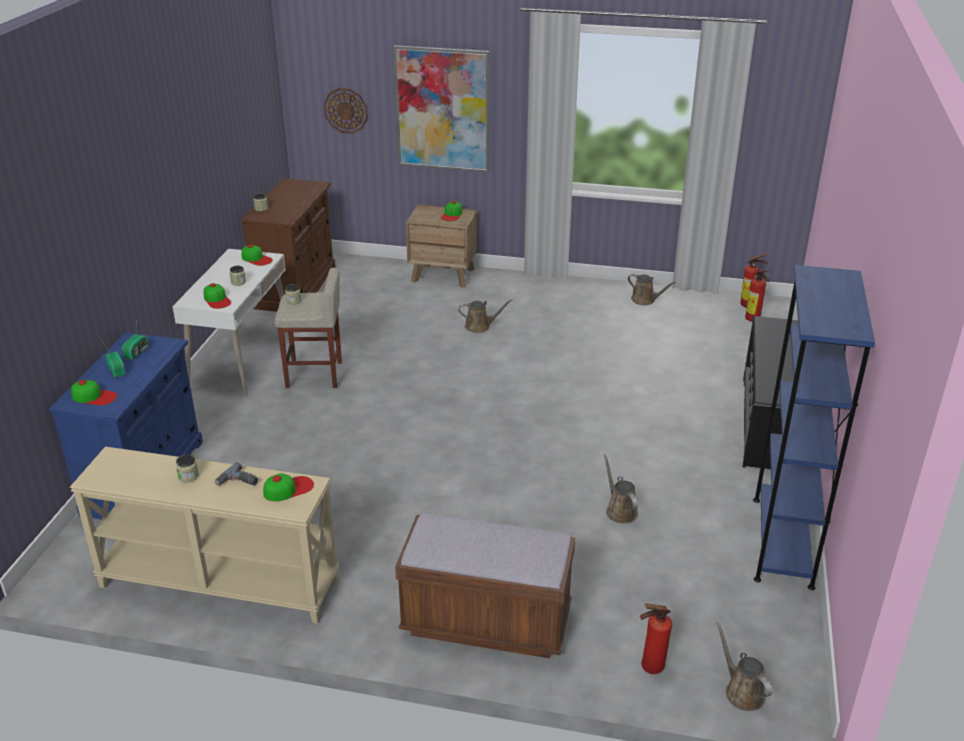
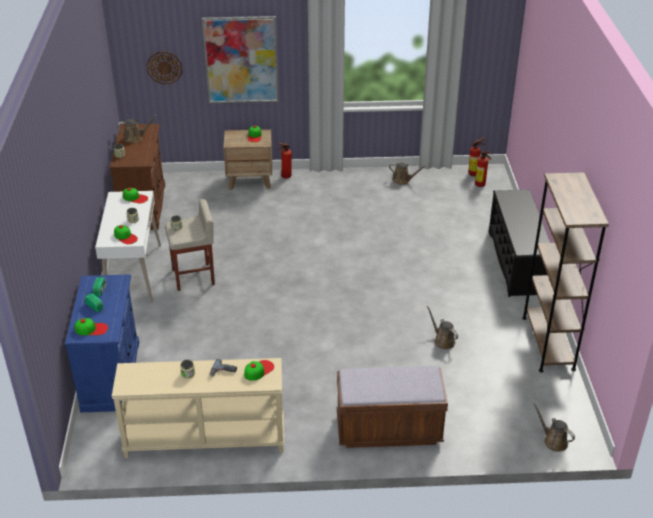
camera: 15 degrees left, 5 degrees up
brown watering can [458,299,513,333] -> brown watering can moved to [117,114,157,143]
fire extinguisher [640,604,672,674] -> fire extinguisher moved to [277,143,292,178]
blue bookcase [753,265,875,590] -> brown bookcase [522,172,609,372]

